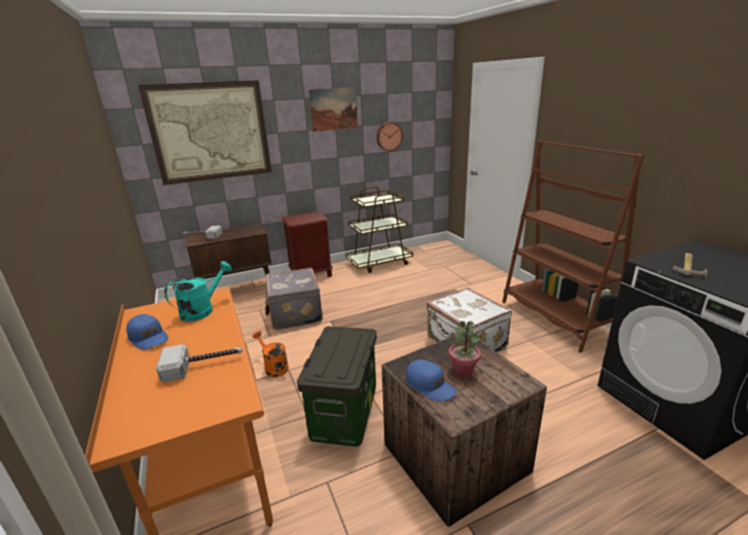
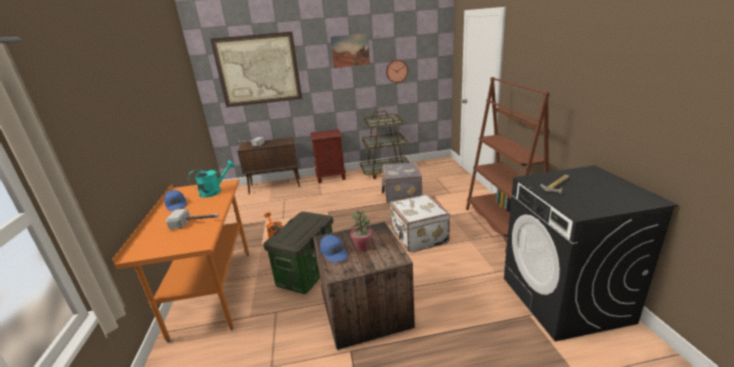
camera: 15 degrees right, 0 degrees up
grey suitcase [265,268,323,330] -> grey suitcase moved to [381,162,422,204]

